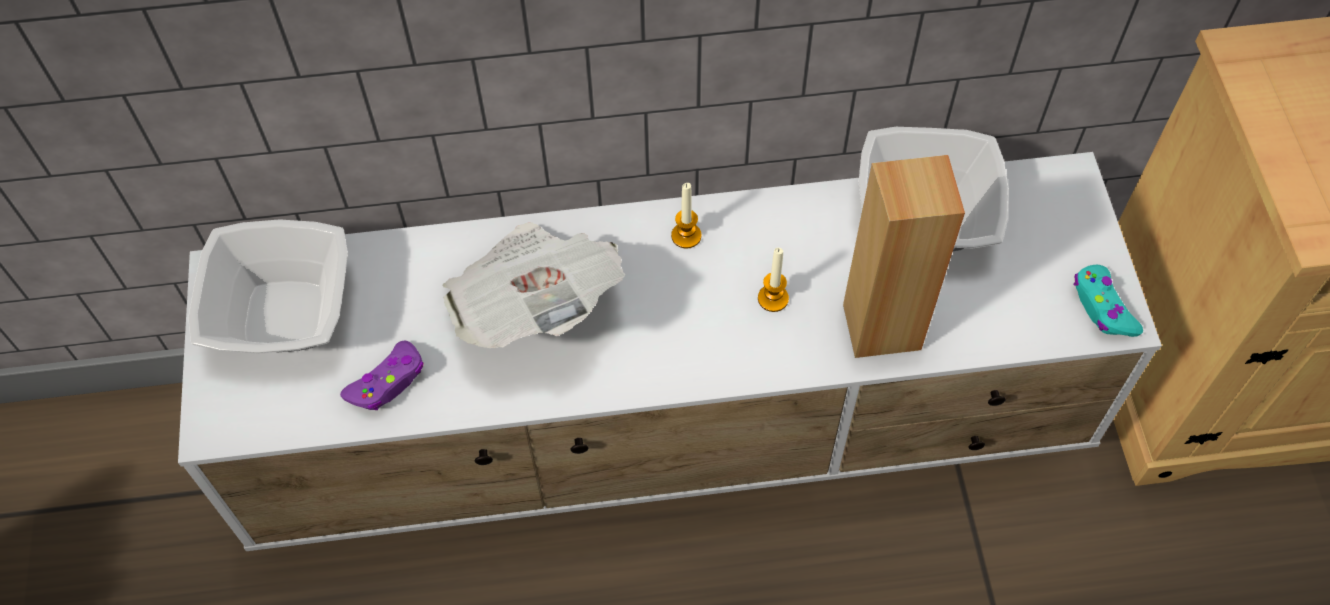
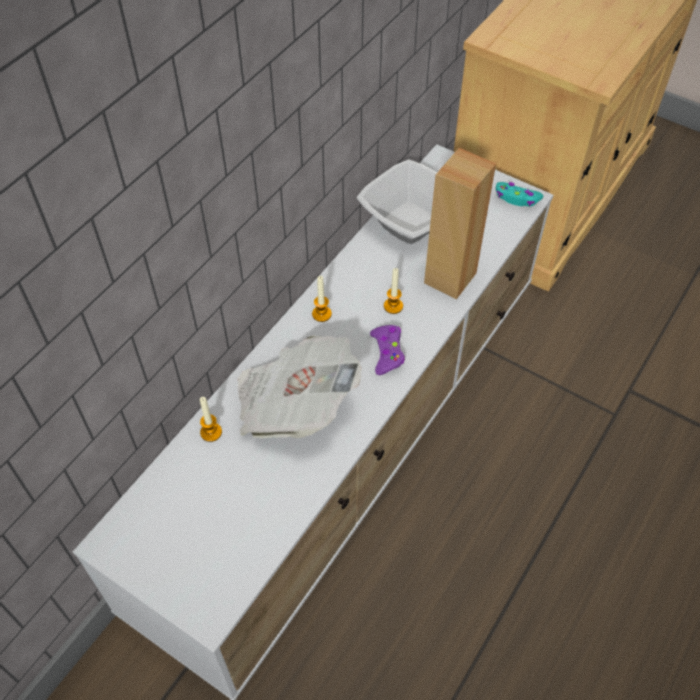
camera: 50 degrees left, 5 degrees down
bowl [188,219,348,354] -> none
purple game controller [340,341,423,410] -> purple game controller moved to [370,325,405,375]
none -> candle [200,397,222,442]

